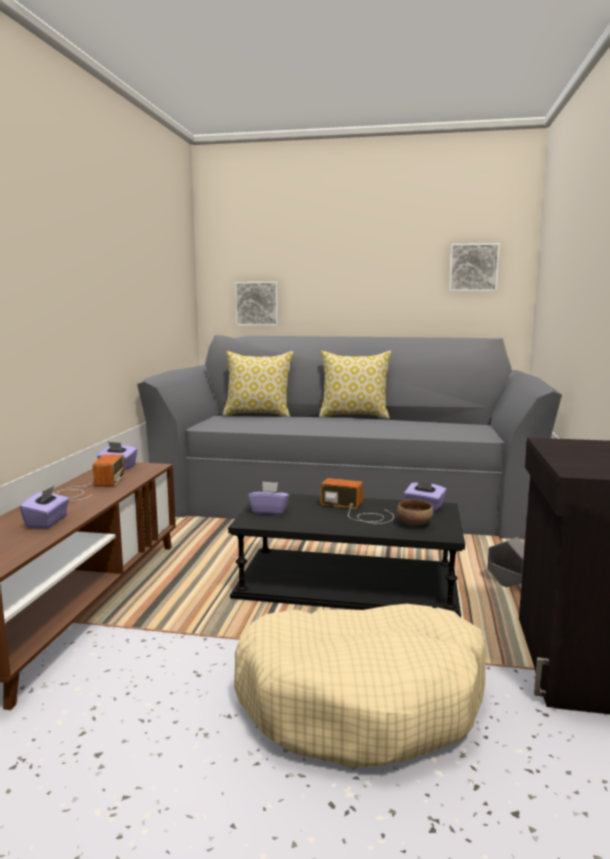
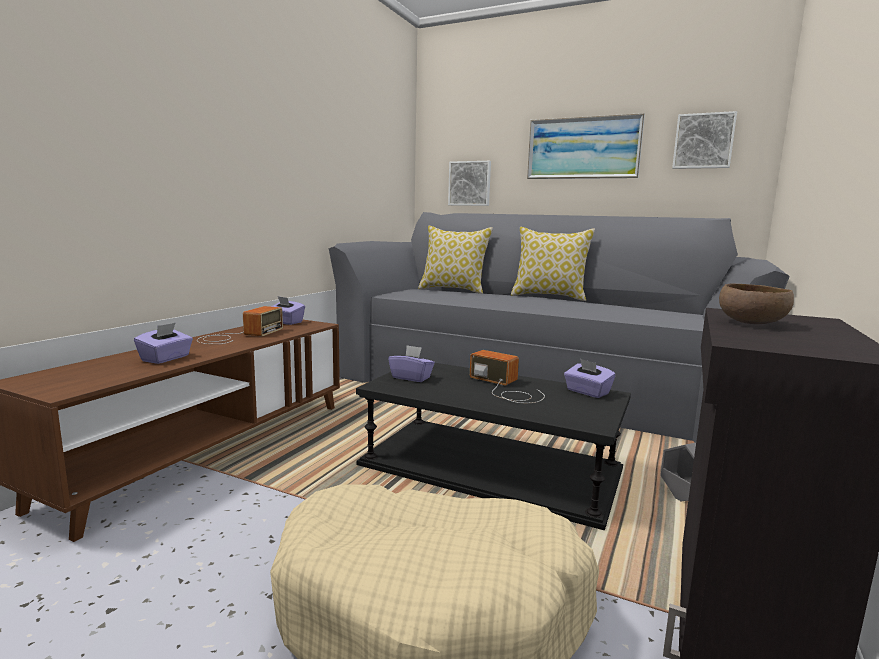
camera: 15 degrees right, 0 degrees up
brown bowl [397,499,433,526] -> brown bowl moved to [719,283,794,324]
none -> picture [527,113,645,179]

